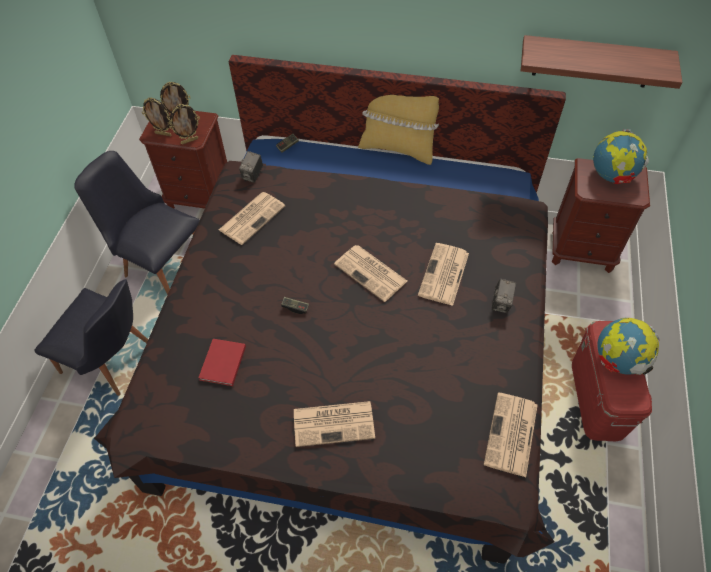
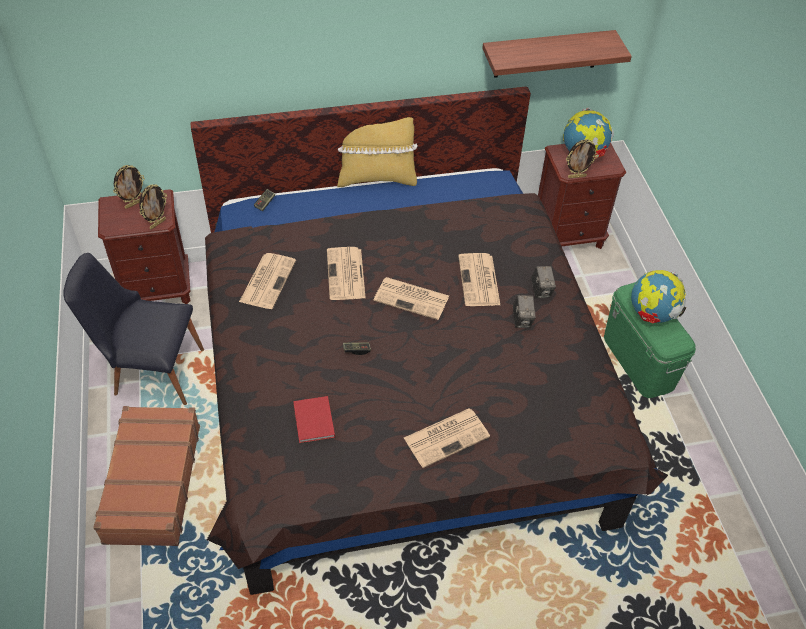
camera: 25 degrees left, 5 degrees down
black chair [34,279,148,396] -> brown suitcase [93,406,200,546]
picture frame [142,97,172,136] -> picture frame moved to [566,139,598,178]
camera [239,151,263,183] -> camera moved to [513,295,536,328]
newspaper [484,392,538,477] -> newspaper moved to [327,247,366,300]
red storage box [572,321,652,441] -> green storage box [604,282,696,398]

